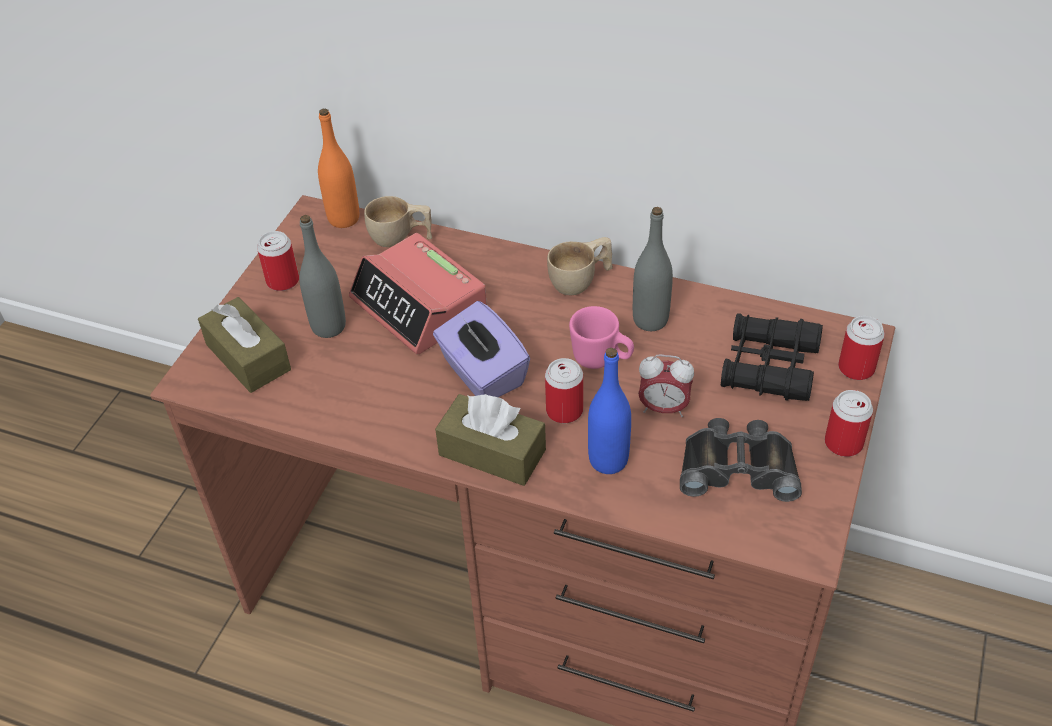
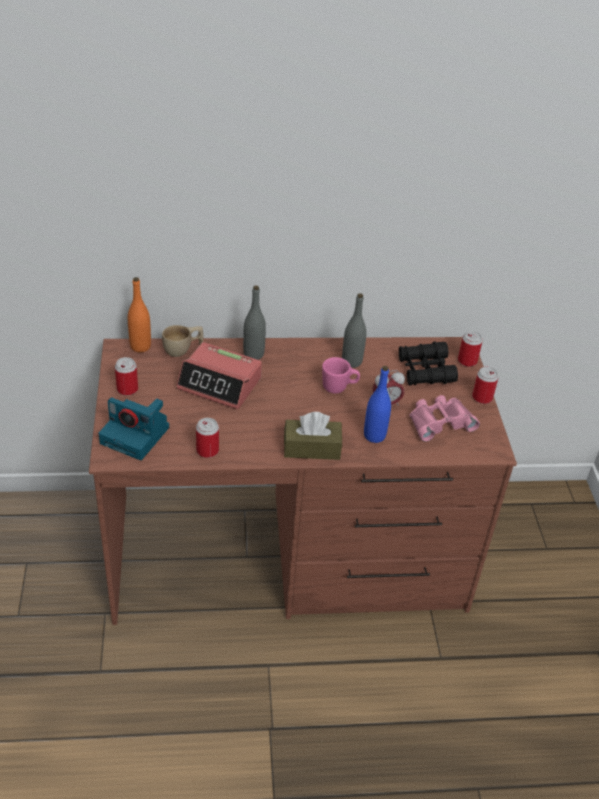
camera: 30 degrees left, 5 degrees down
brown tissue box [198,297,291,393] -> camera [99,398,169,460]
grey bottle [299,215,346,338] -> grey bottle moved to [243,286,266,360]
purple tissue box [433,301,530,397] -> none
can [545,358,583,423] -> can moved to [196,418,219,458]
beige cup [547,237,613,295] -> none
black binoculars [680,418,802,502] -> pink binoculars [410,395,480,442]

